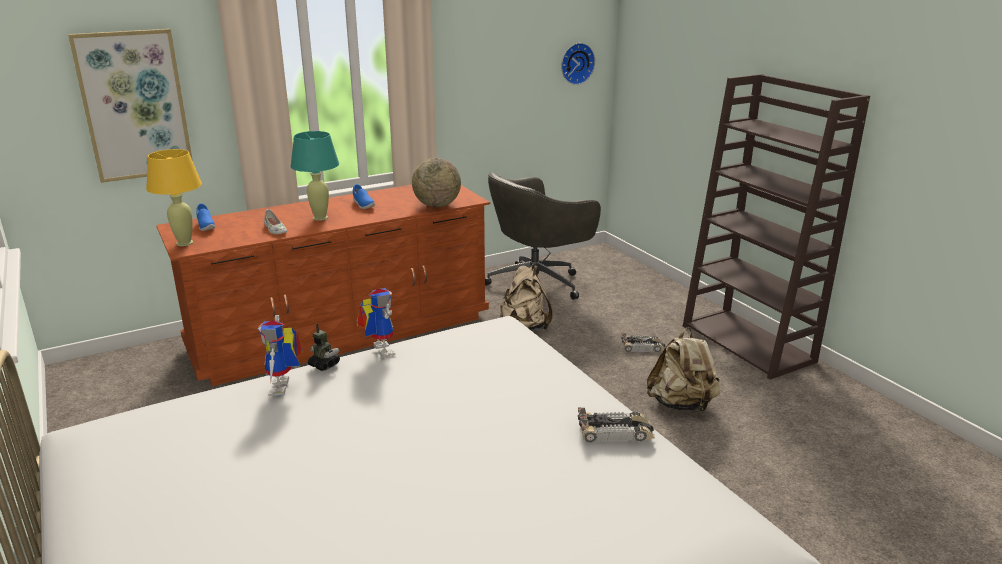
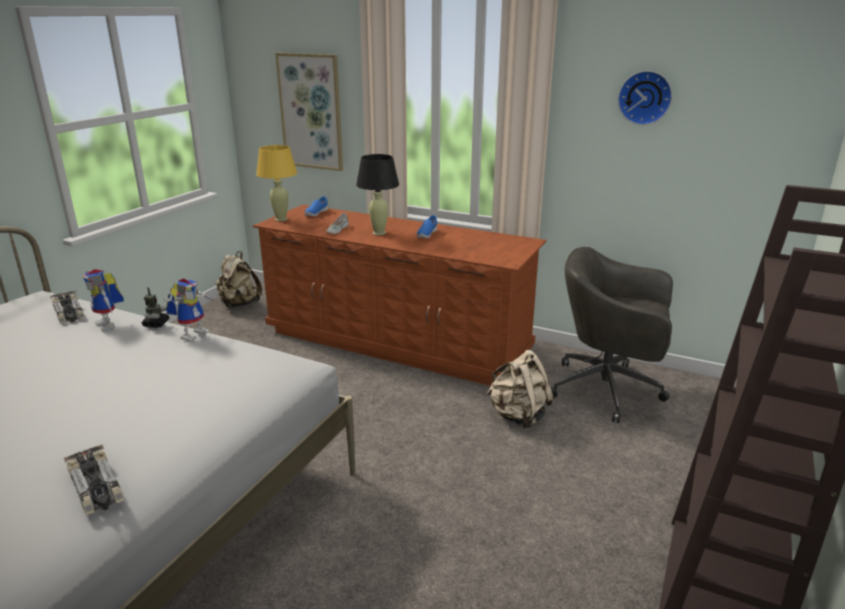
camera: 55 degrees right, 0 degrees up
toy robot [258,315,303,396] -> toy robot turned 90 degrees counterclockwise [83,269,124,331]
turquoise table lamp [291,131,339,221] -> black table lamp [356,154,399,235]
globe [412,158,461,207] -> none
wall clock [561,43,595,85] -> wall clock moved to [618,71,672,125]
toy car [621,333,666,352] -> toy car moved to [50,291,85,324]
beige backpack [647,327,720,412] -> beige backpack moved to [216,251,262,308]

